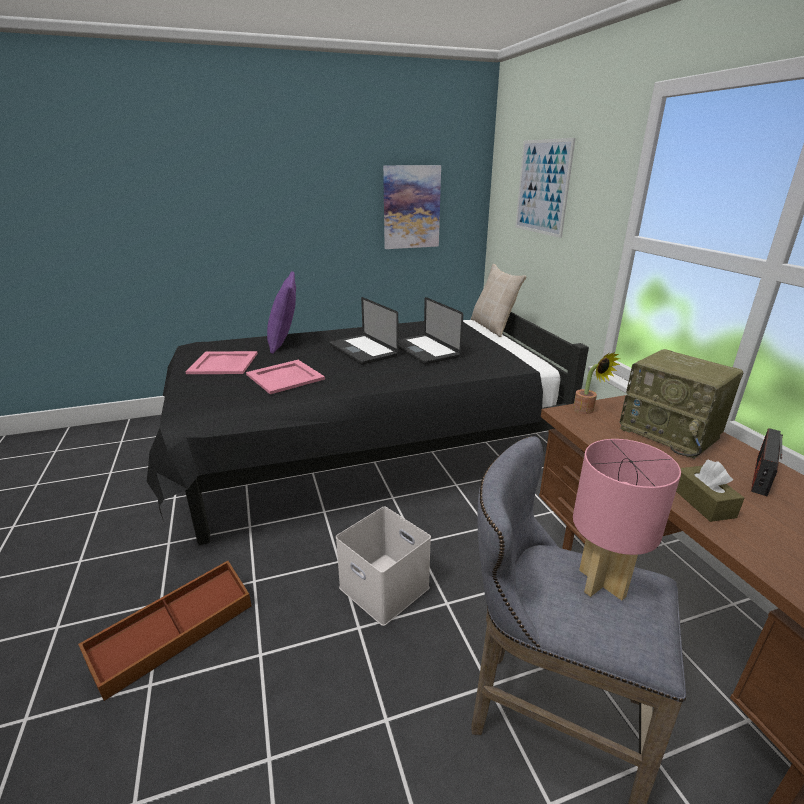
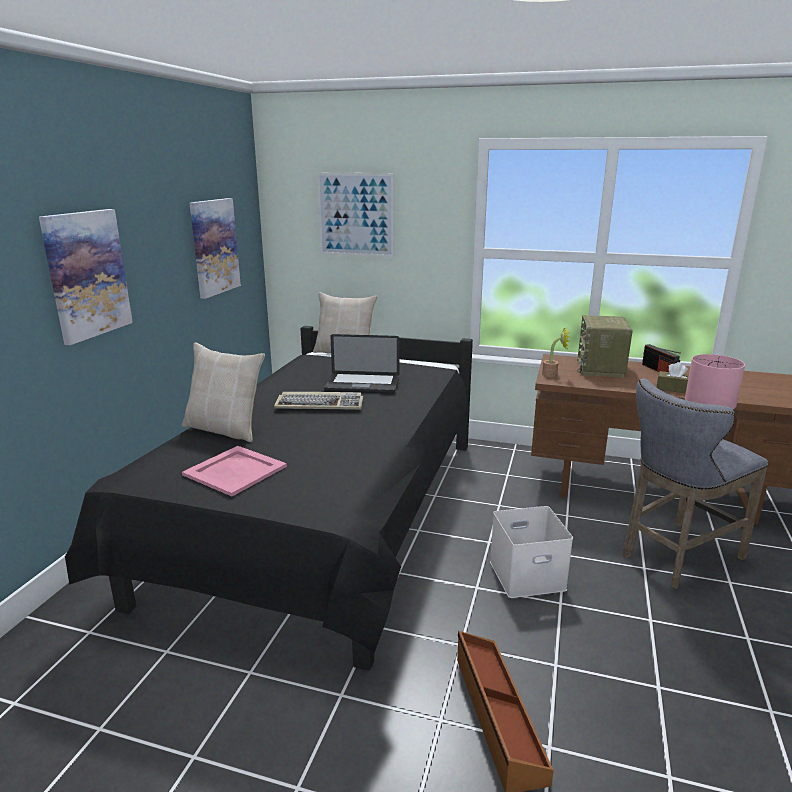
camera: 55 degrees left, 5 degrees down
pink tray [246,360,325,394] -> none
purple pillow [267,271,296,354] -> beige pillow [182,342,265,442]
laptop [329,297,398,365] -> keyboard [274,392,363,410]
radio [619,349,743,459] -> radio turned 105 degrees clockwise [577,315,633,378]
none -> picture [39,209,133,345]

